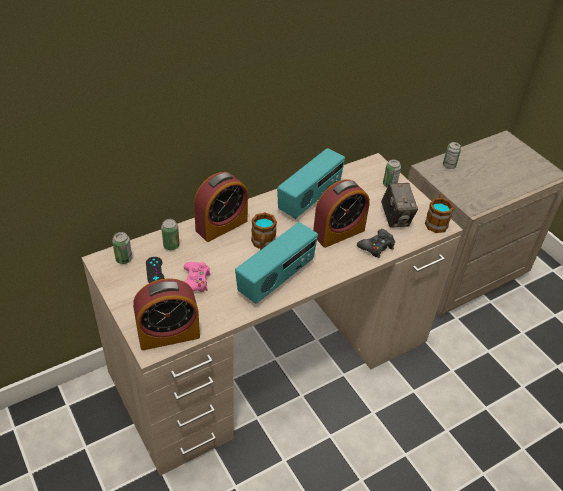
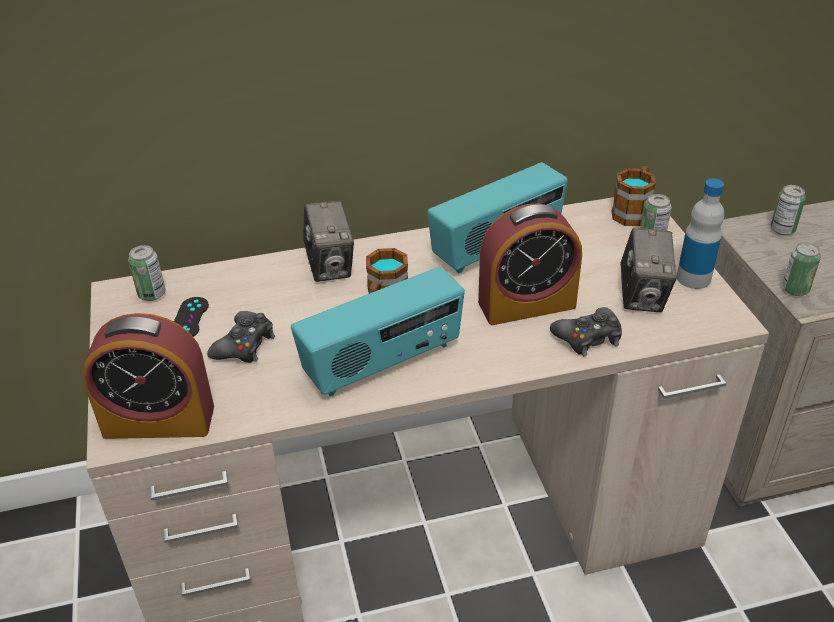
camera: 20 degrees right, 5 degrees down
can [161,219,180,250] -> can moved to [782,242,821,296]
pink game controller [184,262,211,292] -> black game controller [207,311,275,363]
alarm clock [194,172,248,242] -> camera [303,201,354,282]
mug [425,194,454,233] -> mug moved to [612,166,656,226]
none -> bottle [677,178,724,289]

